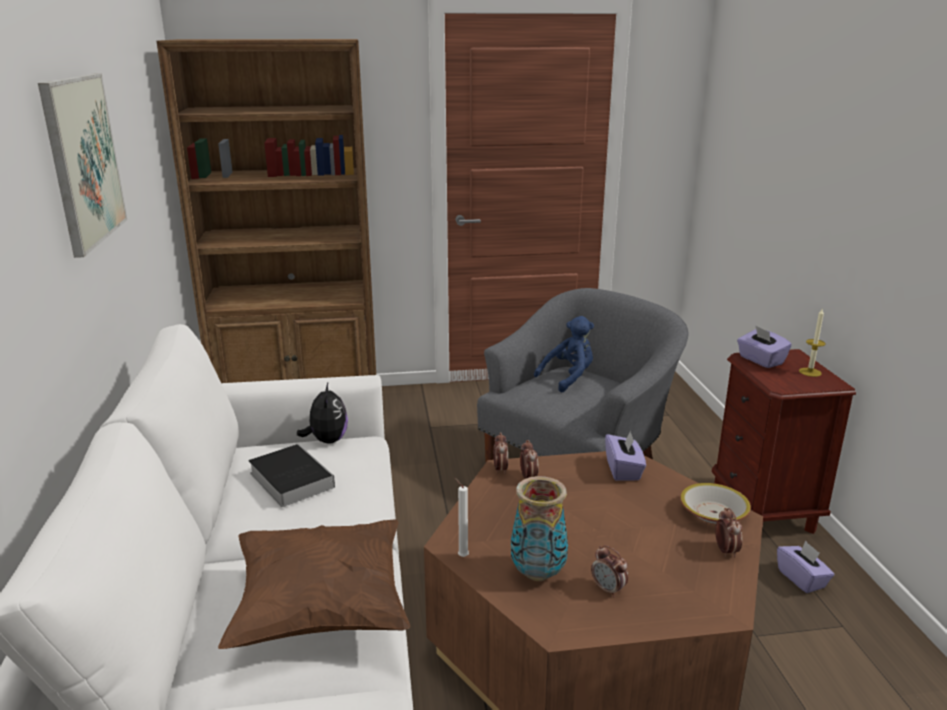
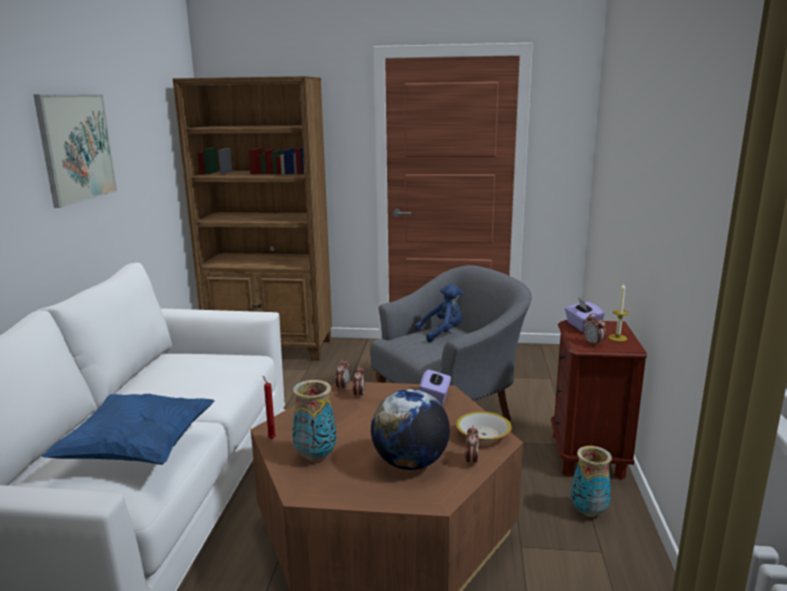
camera: 15 degrees right, 5 degrees down
brown pillow [218,519,410,649] -> blue pillow [41,394,214,465]
book [249,444,335,507] -> none
plush toy [297,383,348,444] -> none
white candle [455,478,469,557] -> red candle [263,376,276,439]
alarm clock [591,545,628,597] -> alarm clock moved to [583,313,606,345]
purple tissue box [777,541,834,593] -> vase [571,446,612,517]
none -> globe [371,389,450,470]

